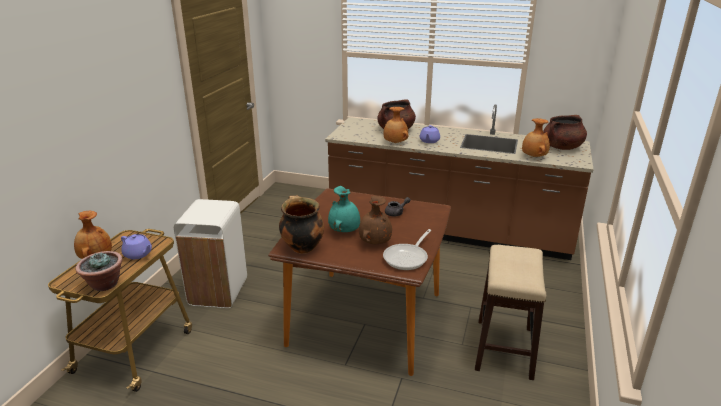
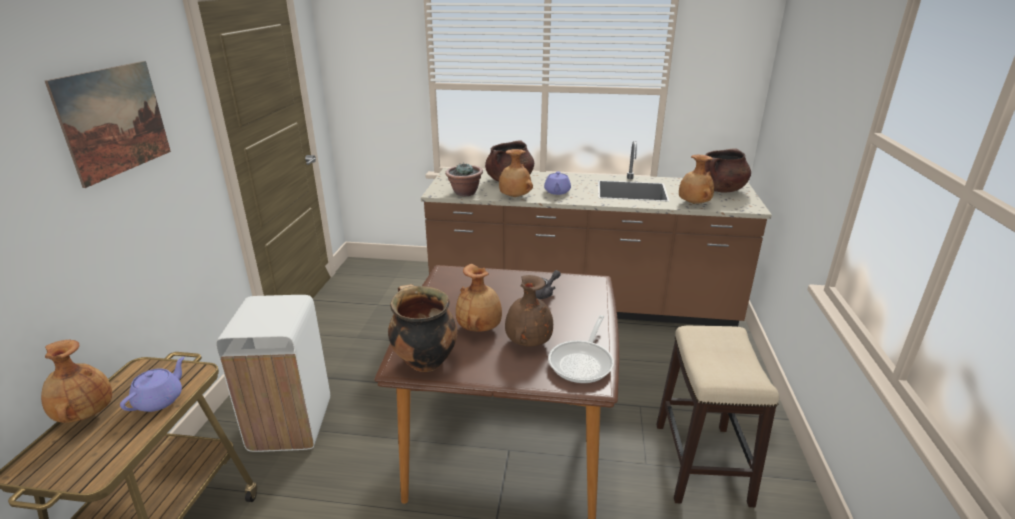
camera: 10 degrees left, 0 degrees up
potted plant [75,251,123,291] -> potted plant moved to [445,163,483,196]
purple teapot [121,234,152,259] -> purple teapot turned 90 degrees counterclockwise [120,357,185,412]
turquoise vase [328,186,360,232] -> brown vase [456,264,502,332]
none -> picture [45,61,171,188]

